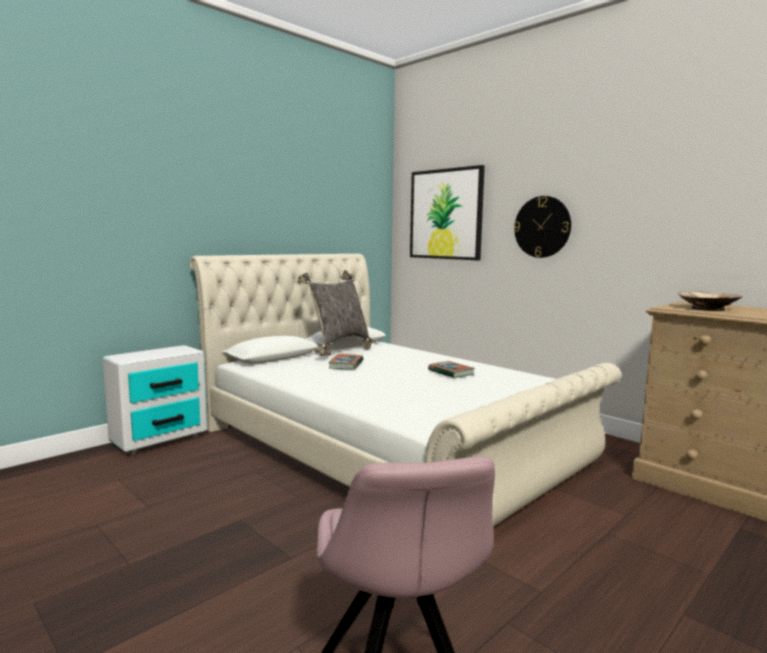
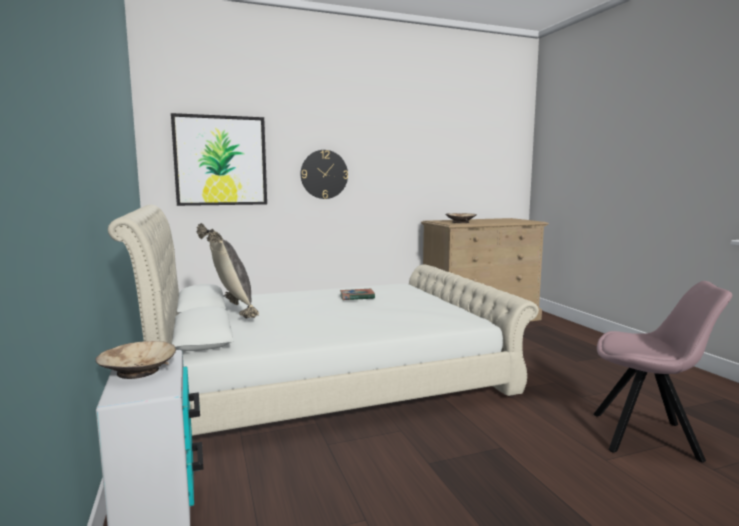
camera: 65 degrees left, 0 degrees up
book [328,354,363,369] -> none
none -> beige bowl [95,341,176,379]

